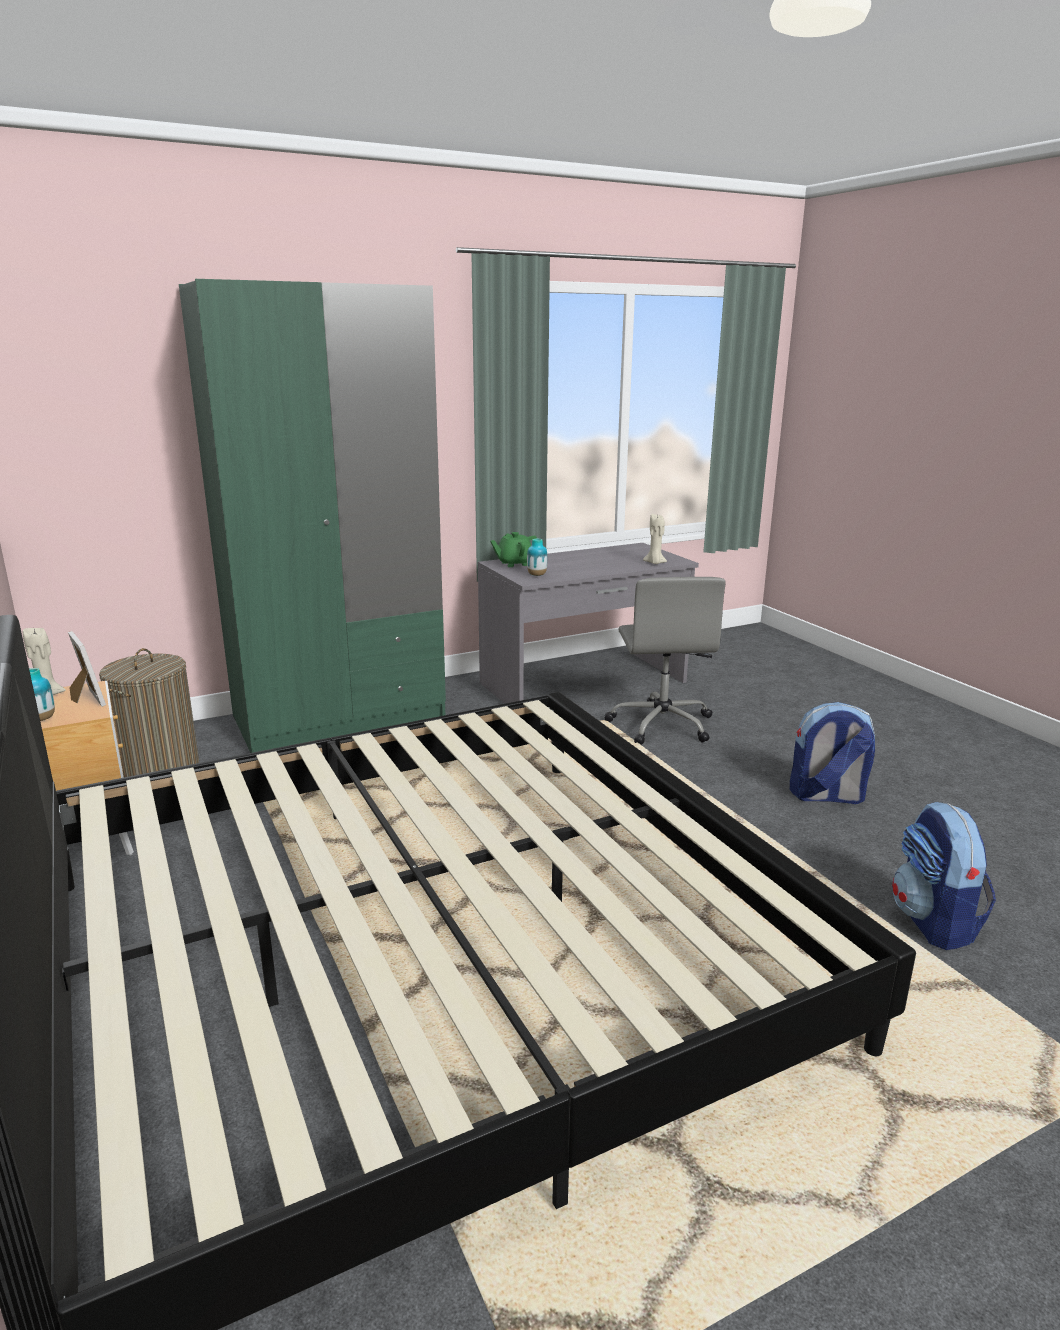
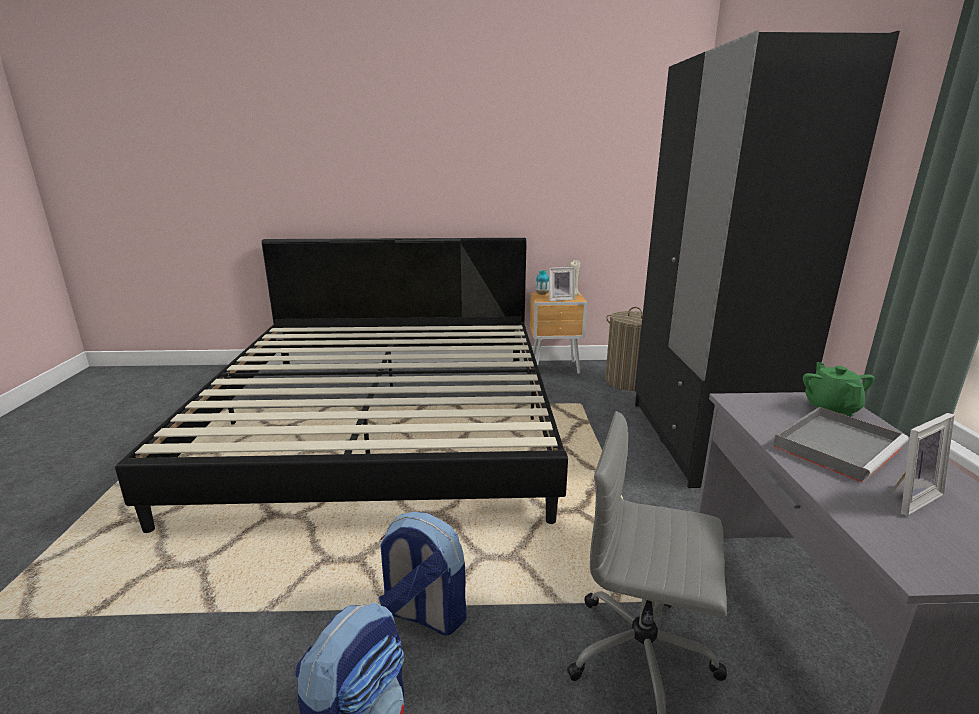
camera: 115 degrees right, 0 degrees up
green wardrobe [179,279,446,753] -> black wardrobe [635,30,900,488]
vase [527,539,547,576] -> none
beige candle [643,514,667,564] -> none
backpack [892,802,996,950] -> backpack moved to [379,512,467,636]
none -> grey tray [773,407,909,483]
none -> picture frame [892,413,955,516]

